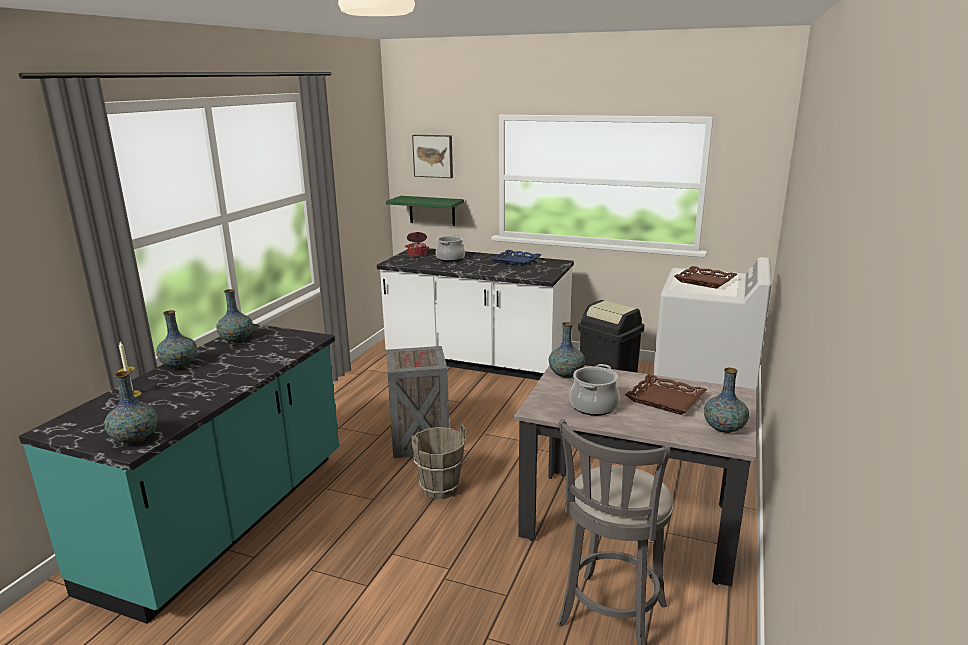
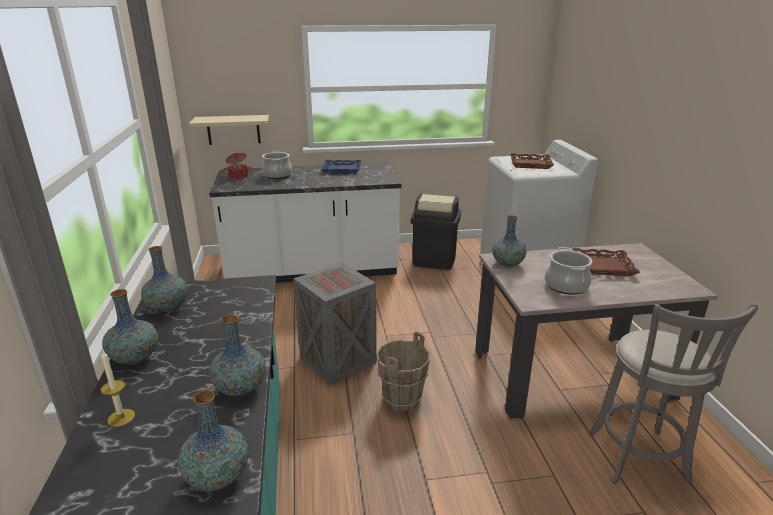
camera: 30 degrees left, 5 degrees up
green shelf [386,196,464,226] -> beige shelf [189,115,269,145]
picture [412,135,453,178] -> none
vase [704,367,749,433] -> vase moved to [209,315,266,396]

